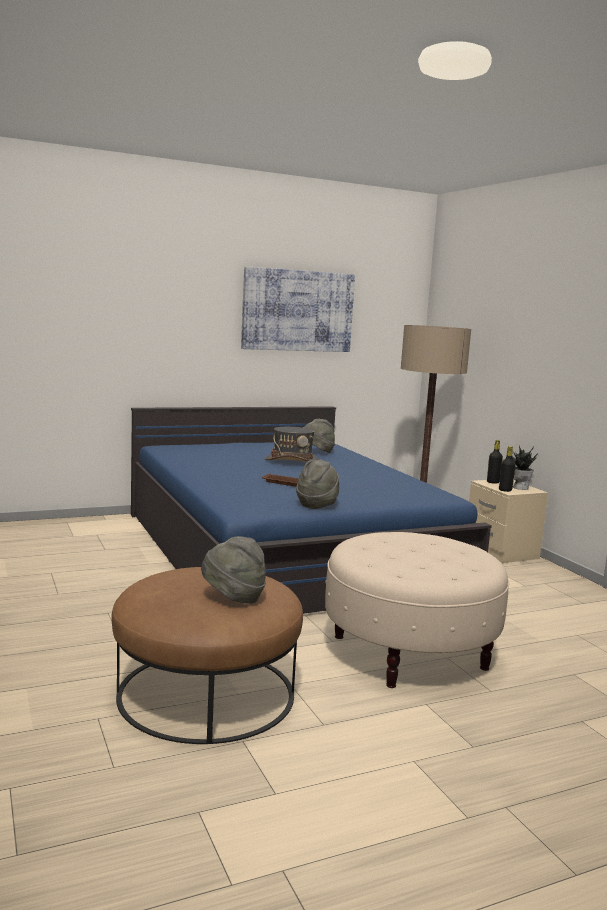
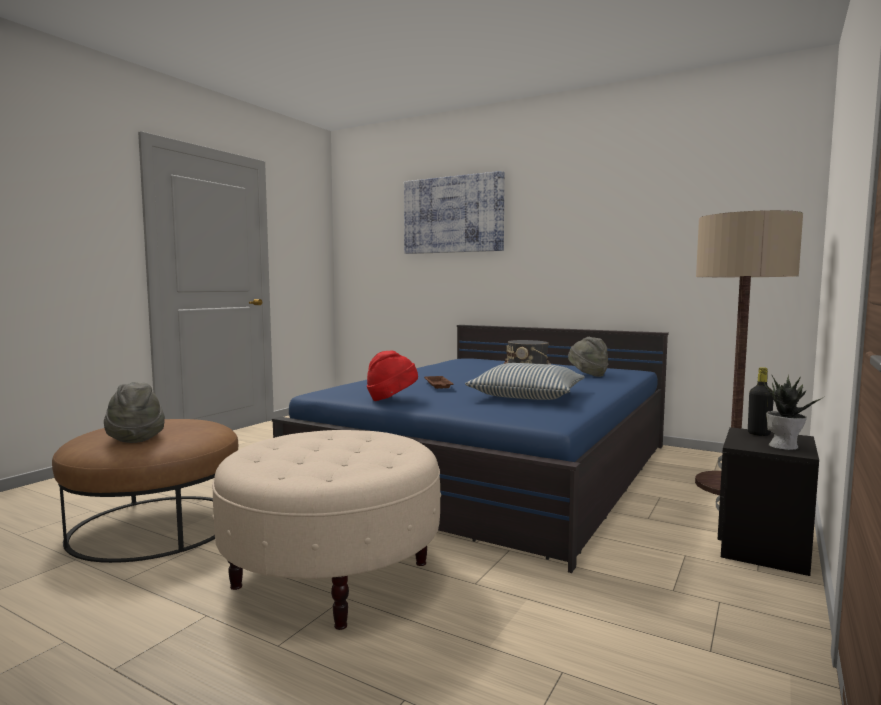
camera: 55 degrees right, 5 degrees down
picture [241,266,355,352] -> picture moved to [404,171,505,254]
grey hat [296,460,339,509] -> red hat [367,350,418,401]
beige nightstand [469,480,548,563] -> black nightstand [716,427,819,576]
black bottle [499,446,516,492] -> none
none -> pillow [465,363,585,400]

